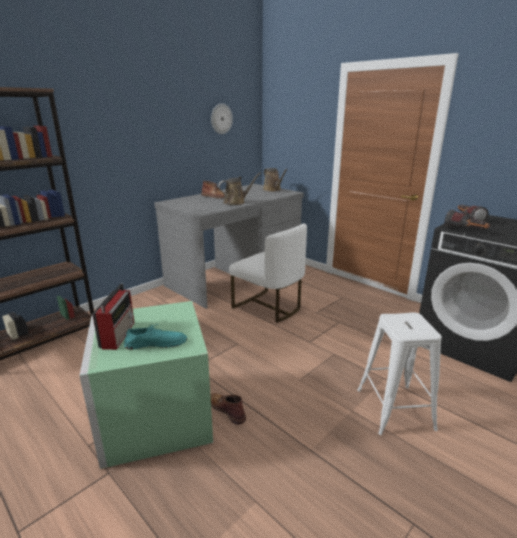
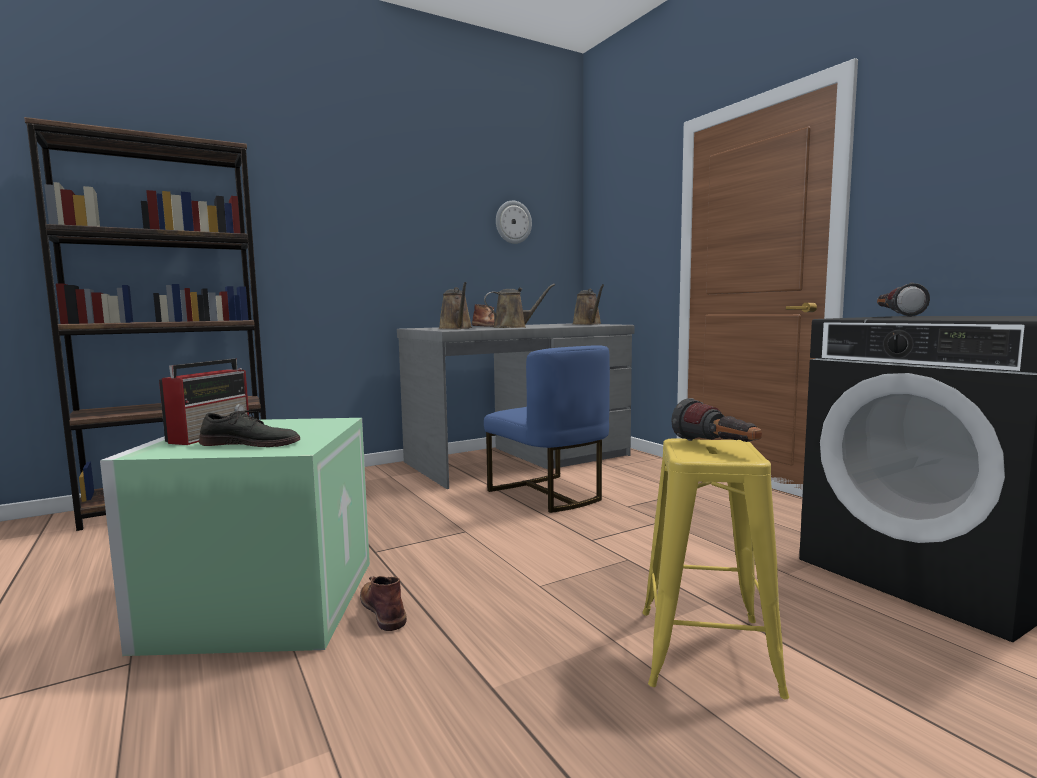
camera: 15 degrees right, 15 degrees down
turquoise shoe [124,324,187,350] -> grey shoe [199,410,300,447]
white chair [229,224,307,323] -> blue chair [484,345,610,513]
white stool [357,312,442,435] -> yellow stool [642,438,789,699]
flashlight [444,210,490,229] -> flashlight moved to [671,398,762,442]
none -> brown watering can [439,282,472,329]

